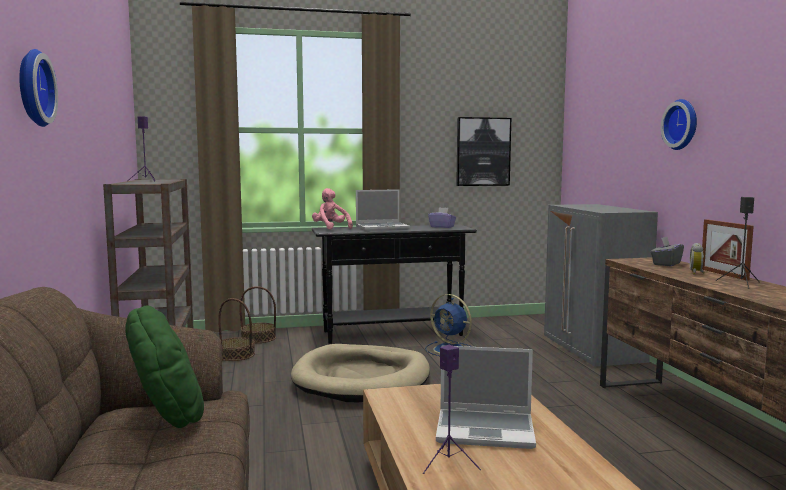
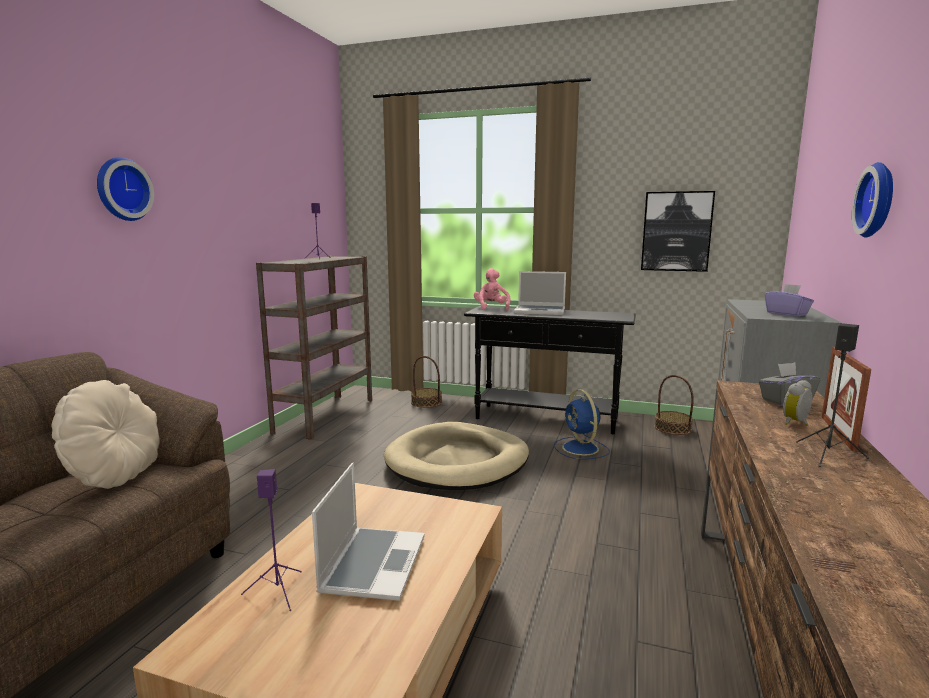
camera: 30 degrees right, 5 degrees up
green pillow [125,306,204,428] -> beige pillow [51,380,160,489]
basket [218,298,255,361] -> basket moved to [654,375,694,435]
purple tissue box [428,207,456,228] -> purple tissue box moved to [765,284,814,316]
laptop [436,345,536,449] -> laptop turned 120 degrees counterclockwise [312,462,425,601]

